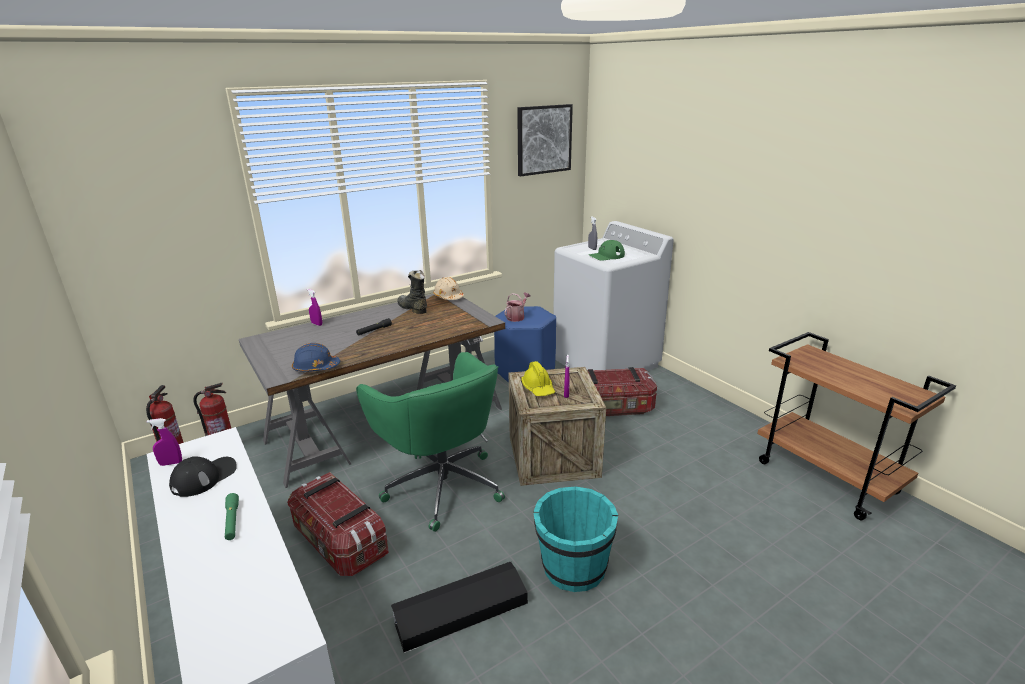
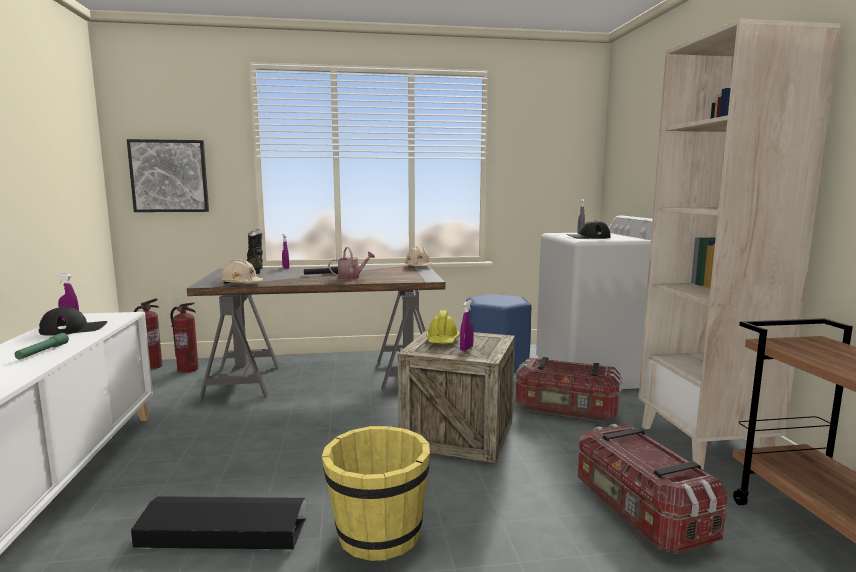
camera: 25 degrees right, 15 degrees down
storage box [287,472,389,576] -> storage box moved to [578,423,728,554]
blue hard hat [292,343,340,372] -> beige hard hat [220,259,263,284]
green office chair [356,352,505,532] -> none
black boot [397,270,427,314] -> black boot moved to [247,229,263,274]
watering can [504,293,531,322] -> watering can moved to [328,247,375,280]
picture [517,104,573,176] -> picture moved to [127,139,209,212]
turquoise bucket [533,486,618,592] -> yellow bucket [322,426,430,561]
green cap [589,240,625,261] -> black cap [567,220,610,239]
none -> beige bookcase [638,18,841,470]

